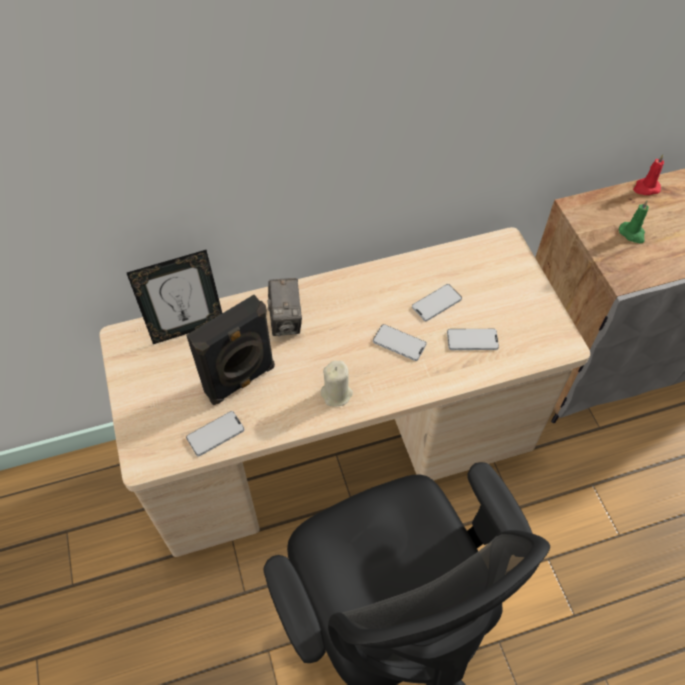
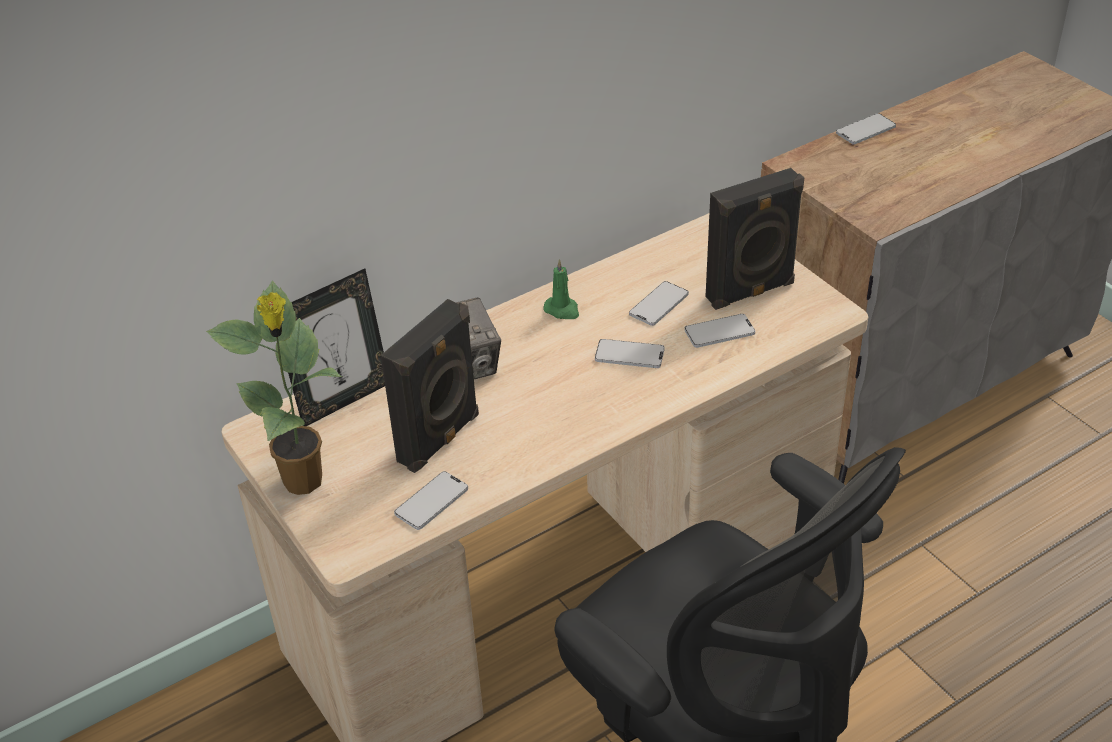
camera: 15 degrees left, 15 degrees down
beige candle [321,361,353,406] -> none
green candle [619,200,649,244] -> green candle moved to [543,259,579,319]
red candle [633,154,664,195] -> phone [836,113,896,144]
none -> potted plant [206,281,342,495]
none -> black speaker [706,168,804,310]

